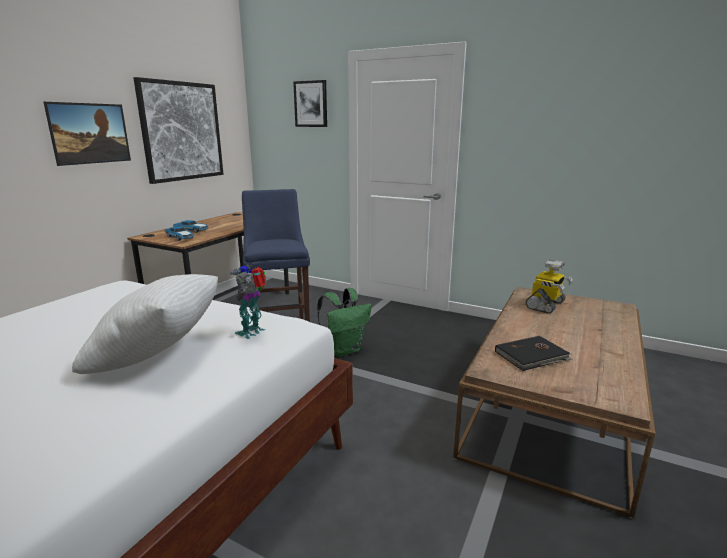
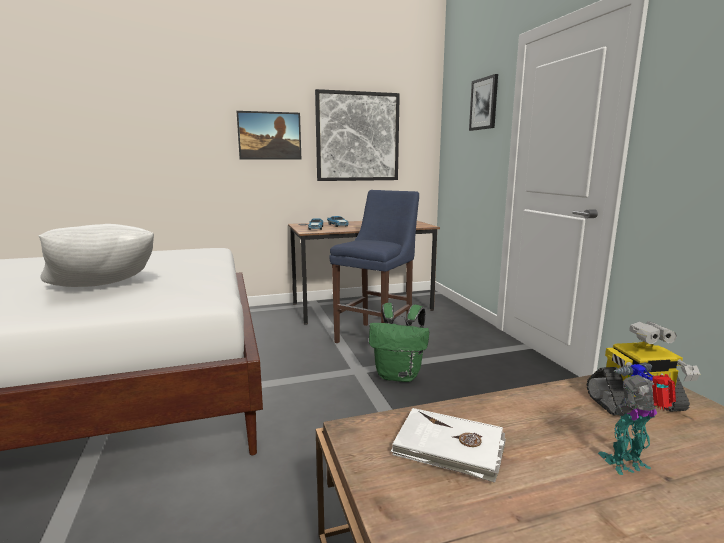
camera: 45 degrees right, 5 degrees down
toy robot [230,264,266,339] -> toy robot moved to [598,362,676,475]
black book [495,336,572,371] -> white book [390,408,506,483]

